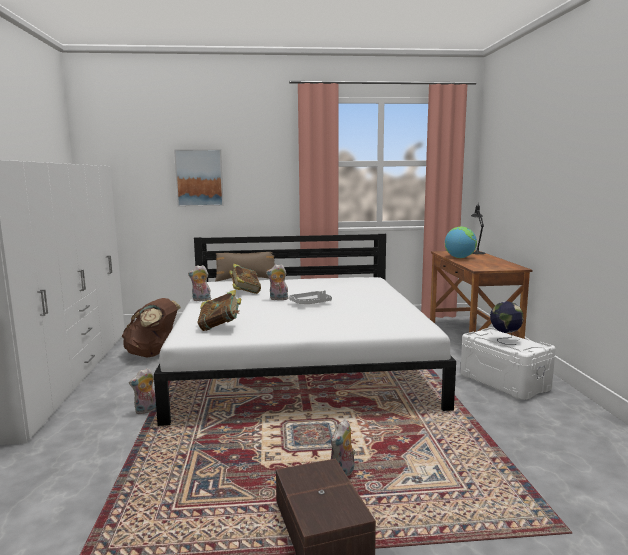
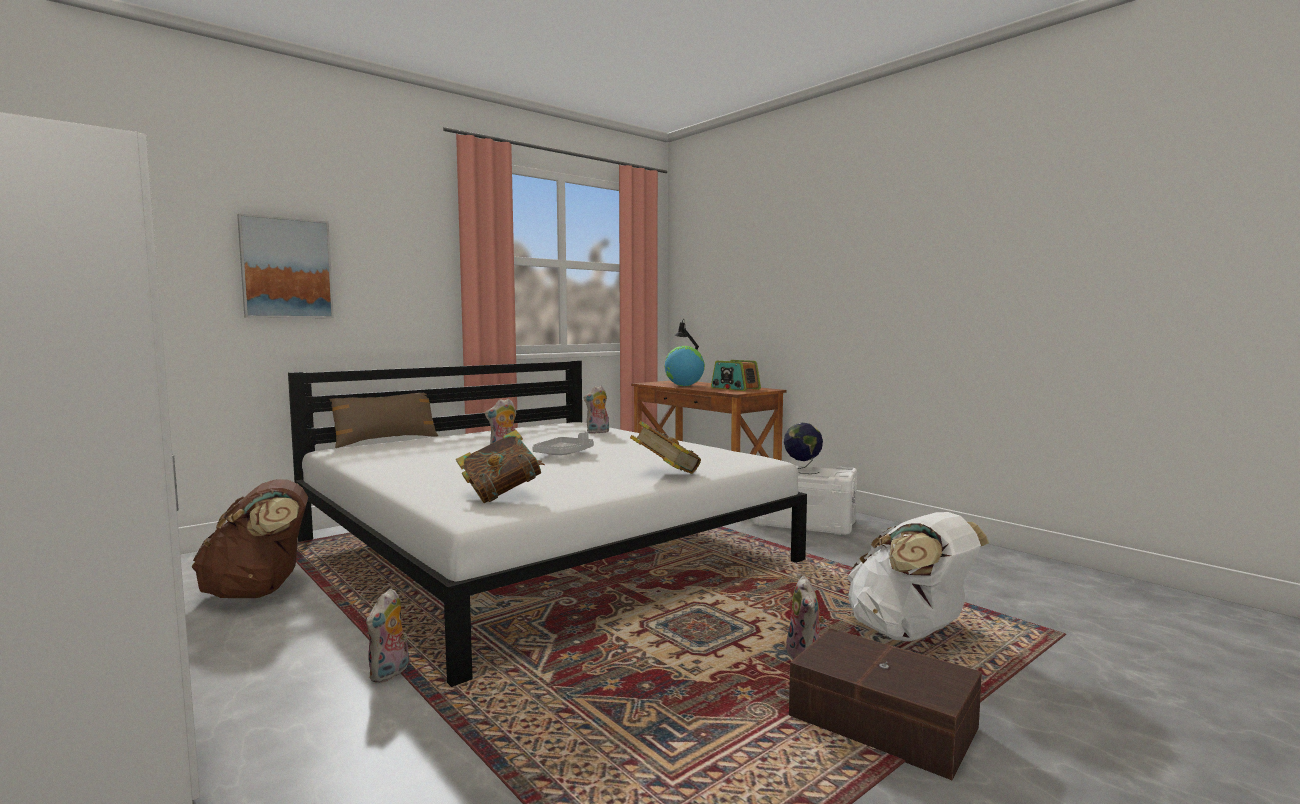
camera: 35 degrees left, 5 degrees down
plush toy [188,265,211,301] -> plush toy moved to [584,386,609,434]
book [229,264,261,294] -> book moved to [630,421,701,474]
none -> radio [711,360,761,391]
none -> white backpack [847,512,989,642]

